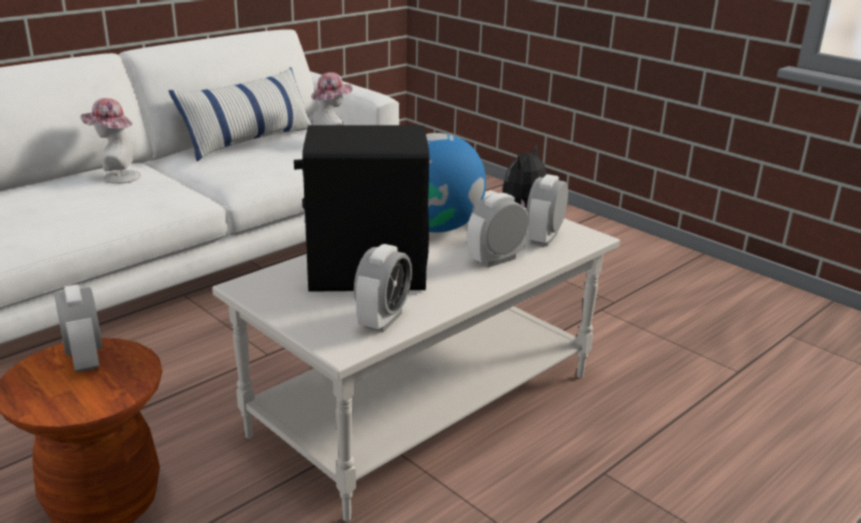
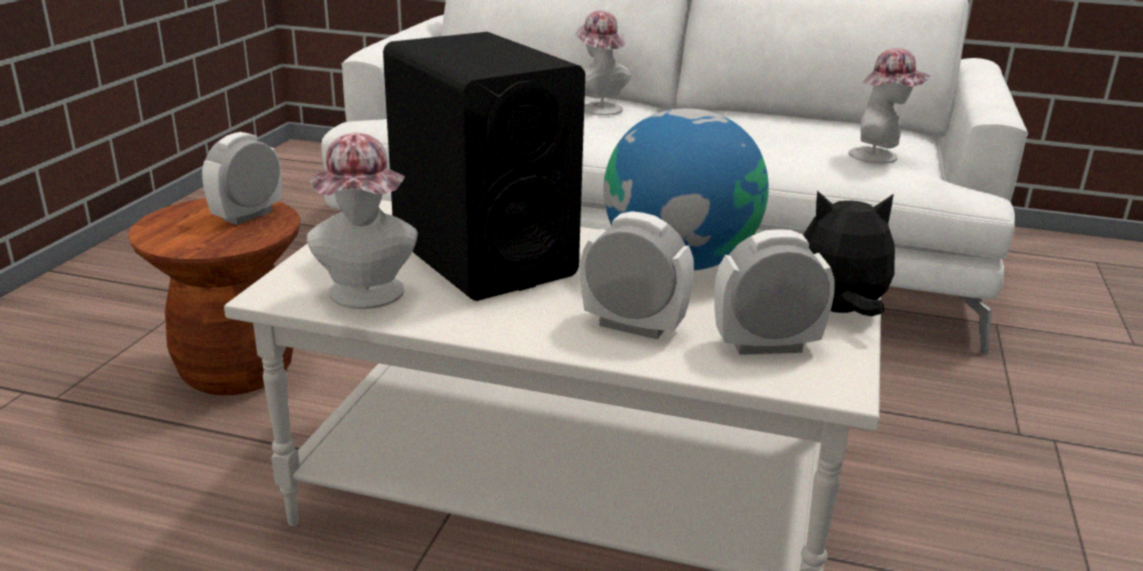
camera: 60 degrees right, 0 degrees up
pillow [169,67,313,161] -> none
alarm clock [354,244,412,332] -> hat [307,133,418,309]

